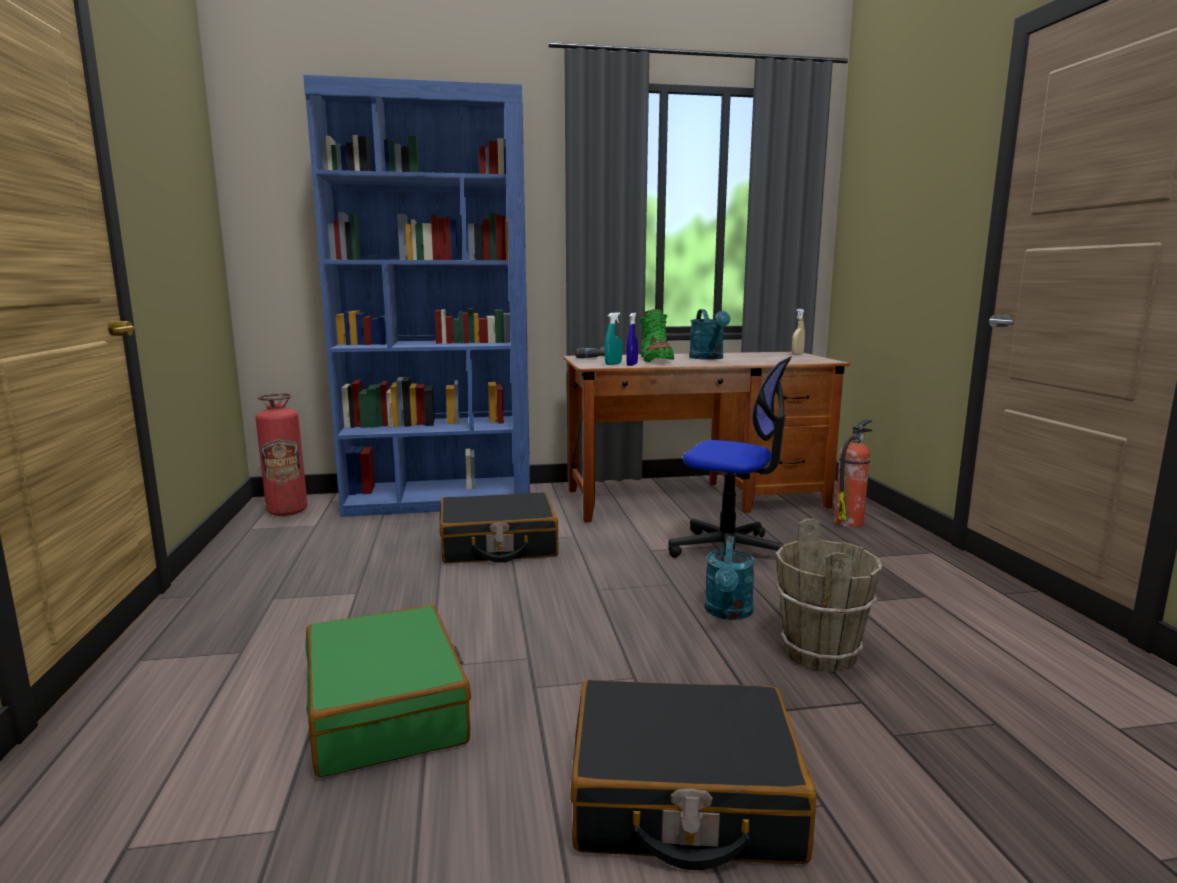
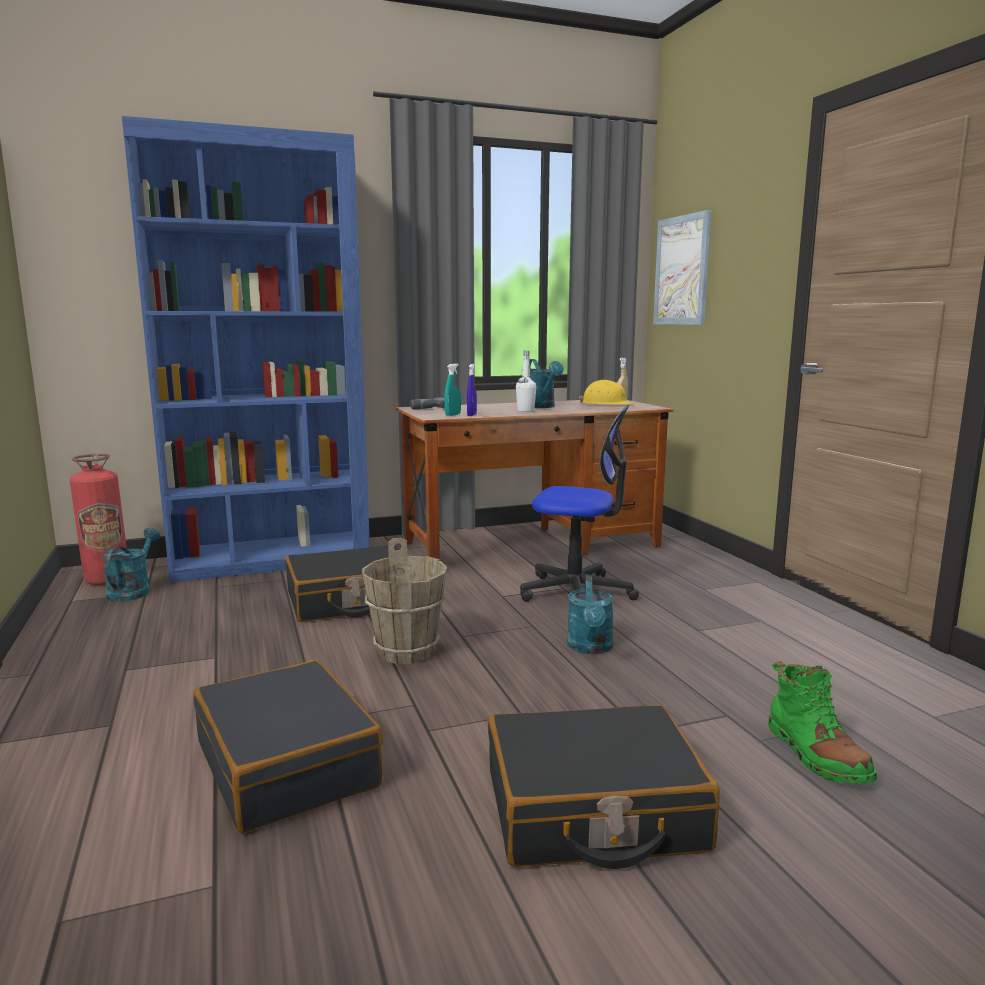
camera: 10 degrees left, 0 degrees up
green suitcase [305,605,471,777] -> black suitcase [193,660,383,833]
green boot [641,309,674,362] -> green boot moved to [768,661,877,784]
brown bucket [776,519,882,672] -> brown bucket moved to [362,538,447,664]
fire extinguisher [834,419,872,527] -> none
none -> turquoise watering can [103,528,160,602]
none -> white bottle [516,351,536,412]
none -> yellow hard hat [579,380,635,405]
none -> picture [653,210,712,325]

